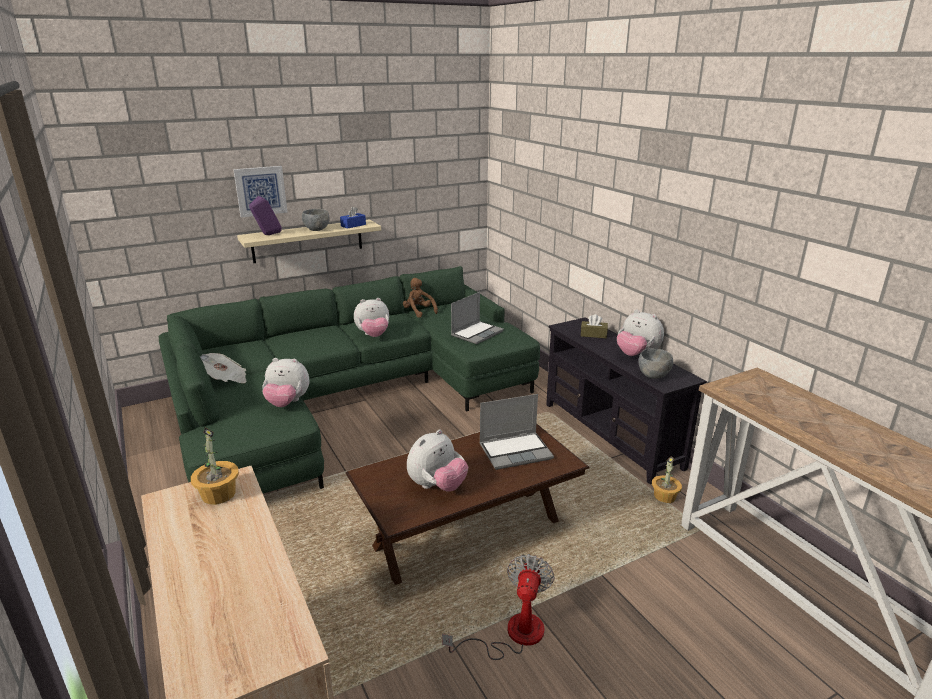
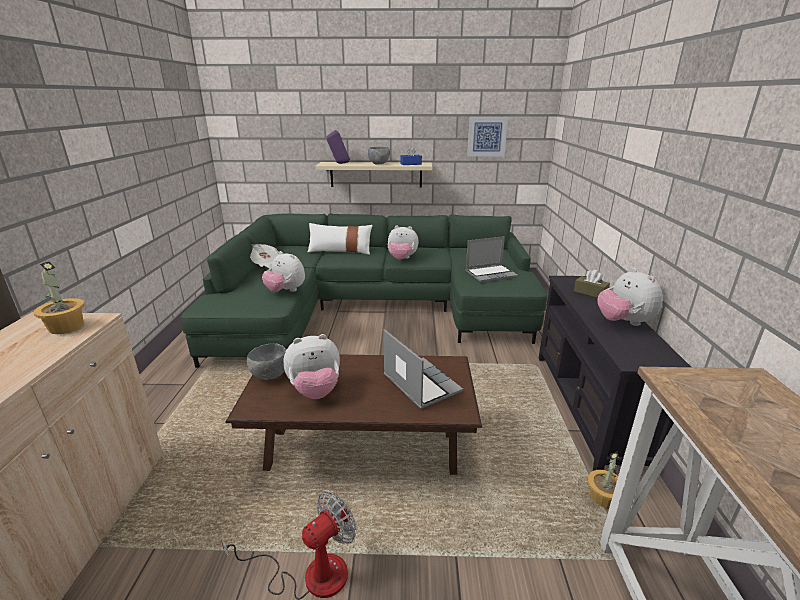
camera: 30 degrees right, 0 degrees up
picture [233,166,288,217] -> picture moved to [467,117,508,157]
brown plush toy [403,278,438,318] -> none
laptop [480,394,554,470] -> laptop turned 135 degrees counterclockwise [383,329,463,409]
grey bowl [638,348,673,379] -> grey bowl moved to [247,343,286,380]
none -> white pillow [308,223,372,255]

